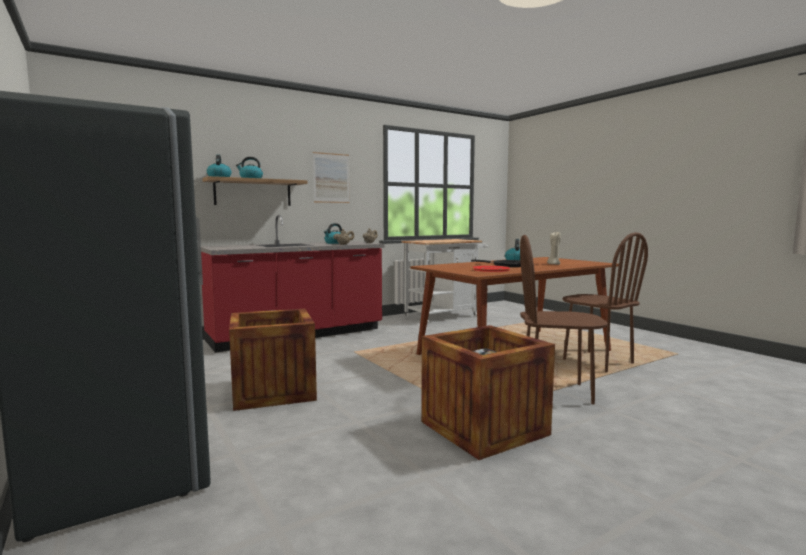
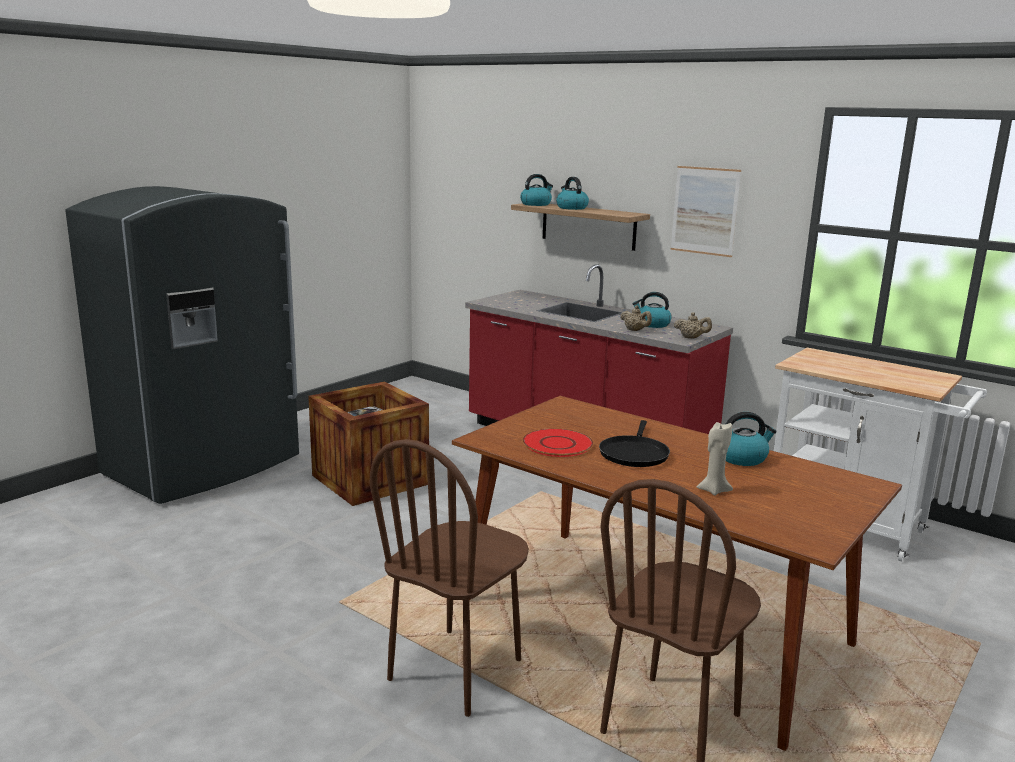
camera: 70 degrees right, 10 degrees up
crate [421,325,555,460] -> none
brown chair [520,235,608,405] -> brown chair turned 135 degrees counterclockwise [370,439,529,717]

